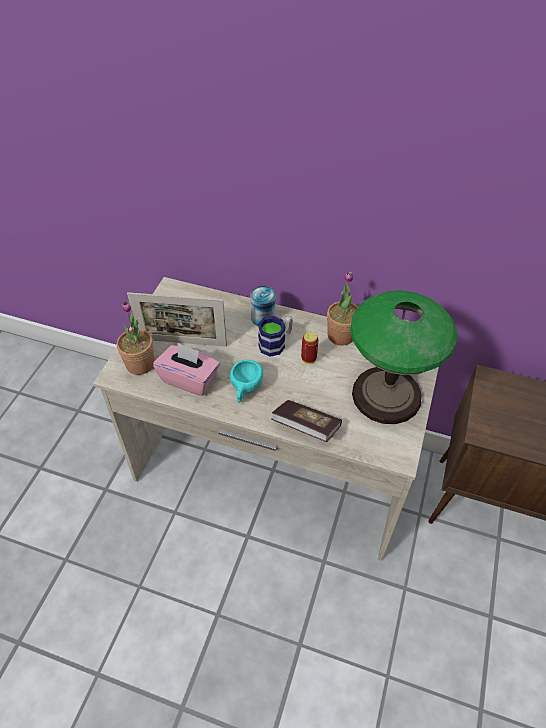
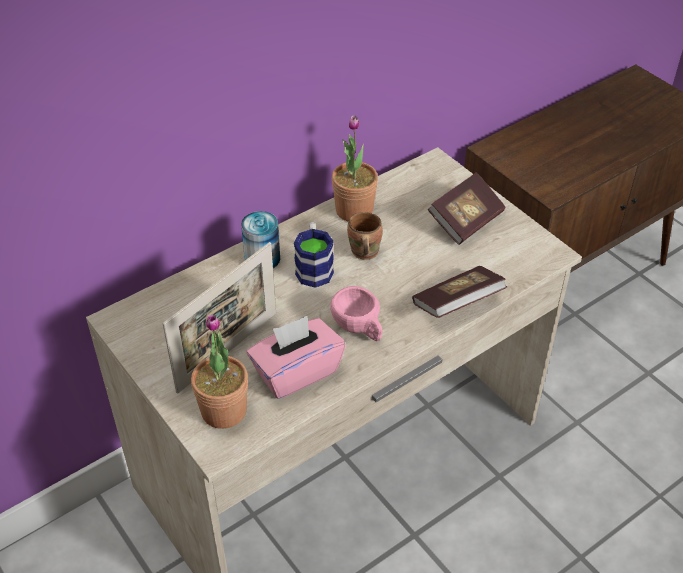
camera: 55 degrees left, 5 degrees down
turquoise cup [230,360,263,403] -> pink cup [330,286,383,341]
can [301,331,319,364] -> brown mug [347,212,383,260]
table lamp [350,290,457,424] -> book [428,172,505,245]

